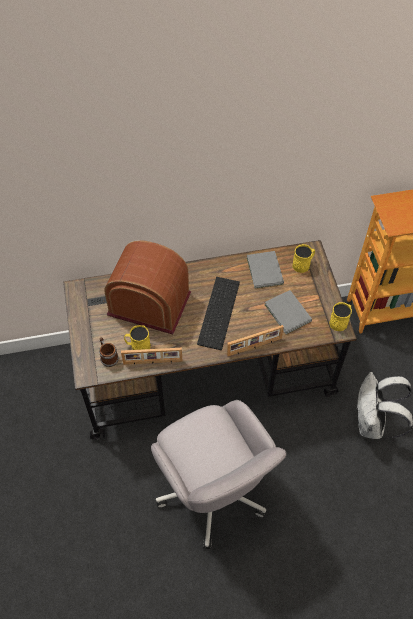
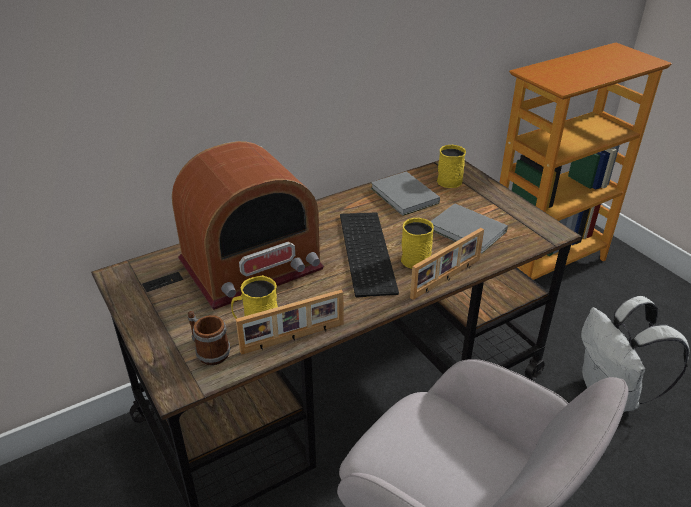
camera: 20 degrees left, 20 degrees down
radio [104,240,191,335] -> radio turned 150 degrees clockwise [172,141,324,310]
yellow mug [329,302,352,331] -> yellow mug moved to [401,218,434,269]

